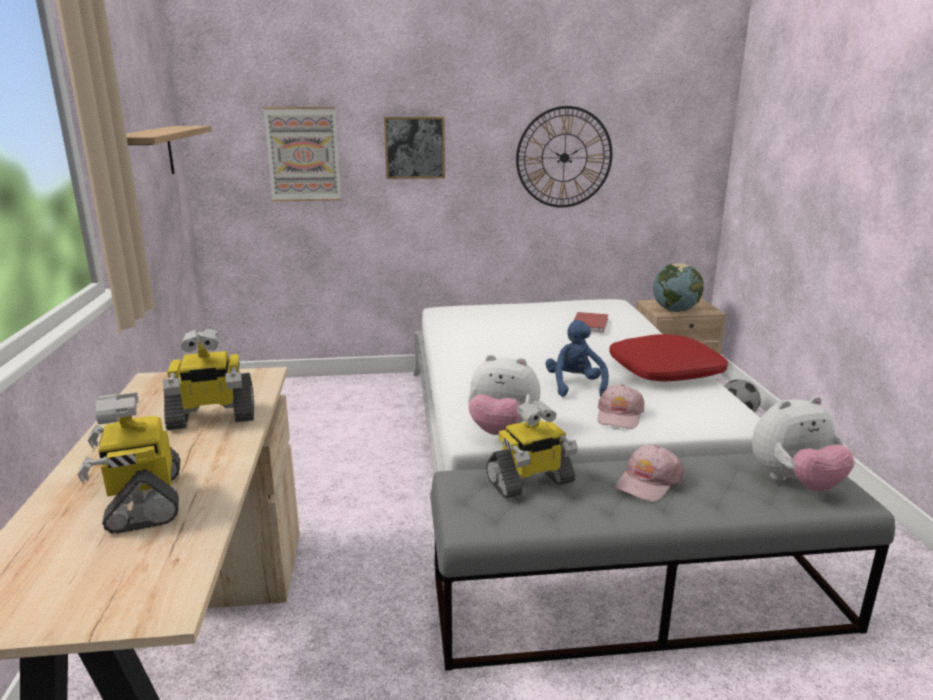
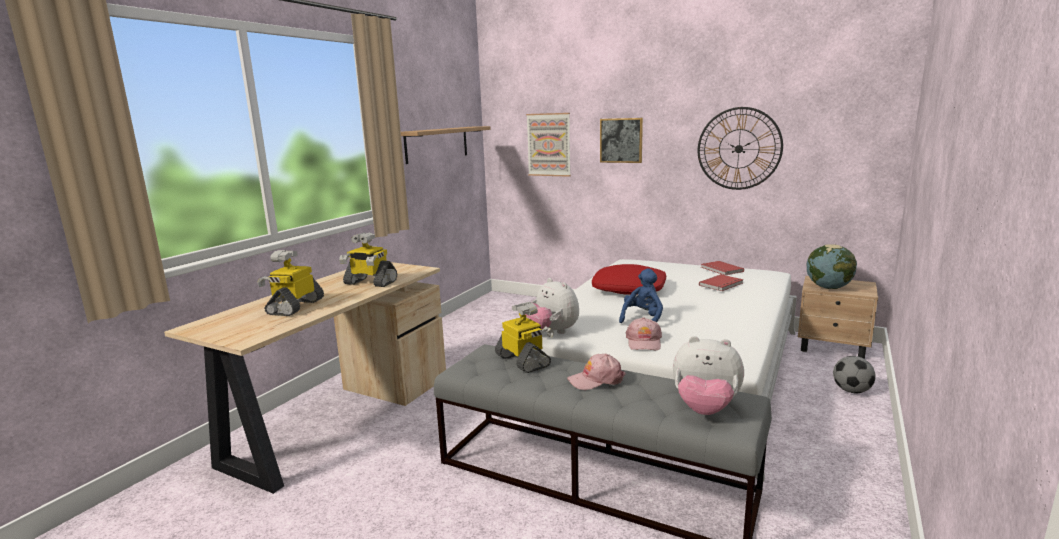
camera: 35 degrees right, 5 degrees down
toy robot [486,400,578,499] -> toy robot turned 135 degrees counterclockwise [495,302,554,373]
pink cap [597,384,644,429] -> pink cap turned 45 degrees counterclockwise [626,317,662,350]
red pillow [609,334,728,382] -> red pillow moved to [592,264,666,295]
none -> red book [701,261,744,275]

